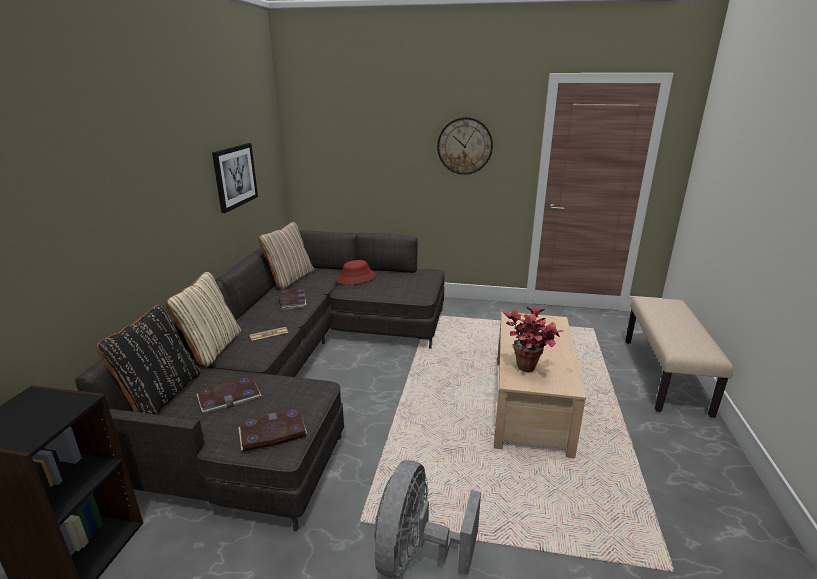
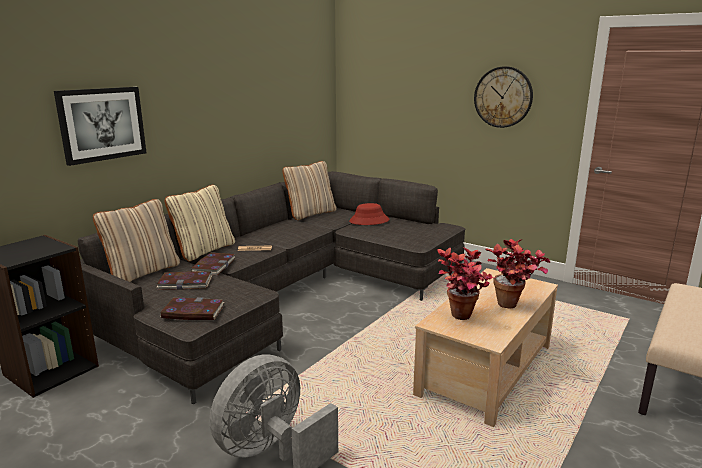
camera: 25 degrees right, 5 degrees down
black pillow [96,305,200,415] -> beige pillow [93,199,180,282]
picture [212,143,258,213] -> picture moved to [54,87,147,166]
book [279,288,306,310] -> book moved to [191,253,234,275]
none -> potted plant [486,239,551,309]

